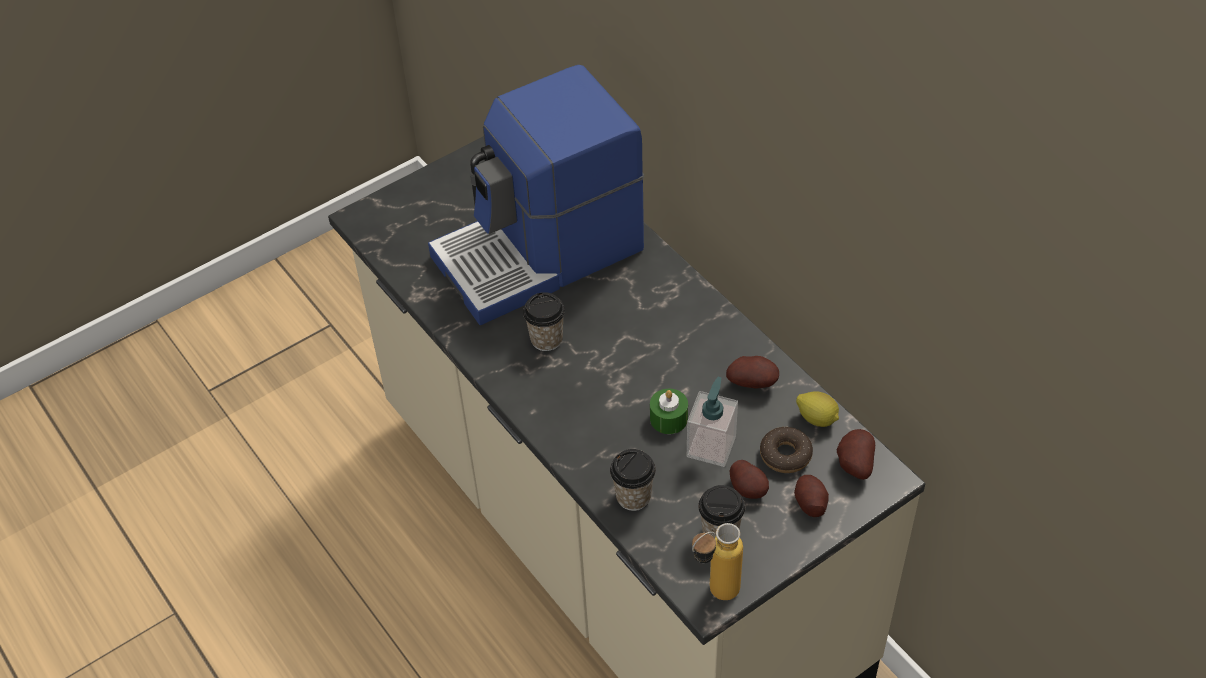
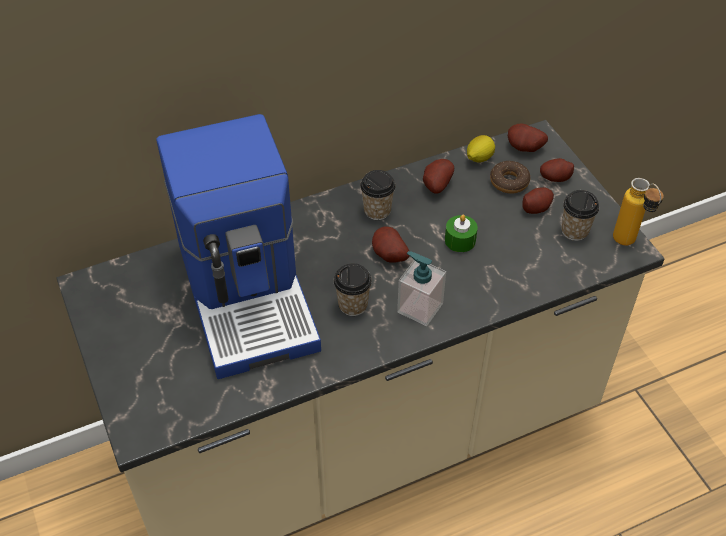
camera: 80 degrees left, 0 degrees up
cup [610,449,656,511] -> cup moved to [360,170,396,220]
soap dispenser [687,377,738,467] -> soap dispenser moved to [397,251,446,326]
none -> potato [372,226,410,263]

